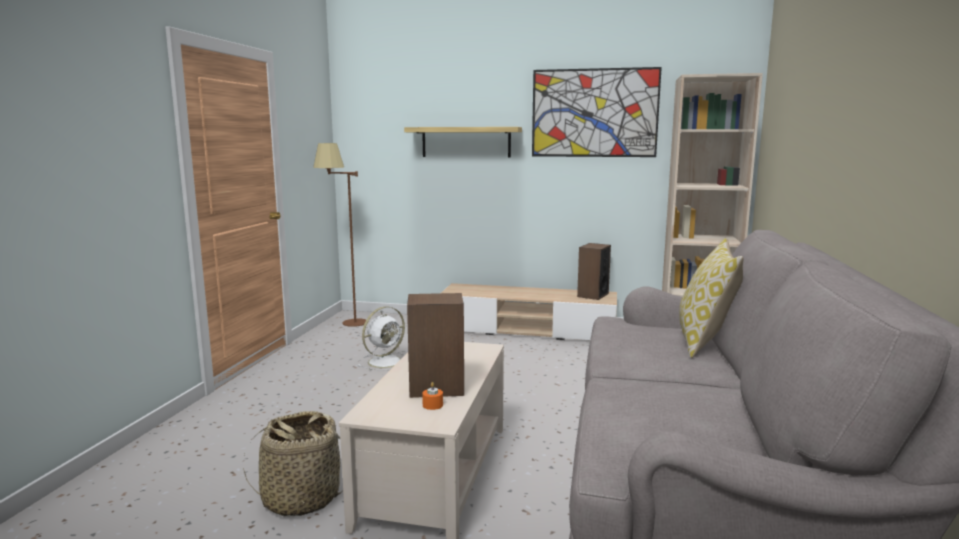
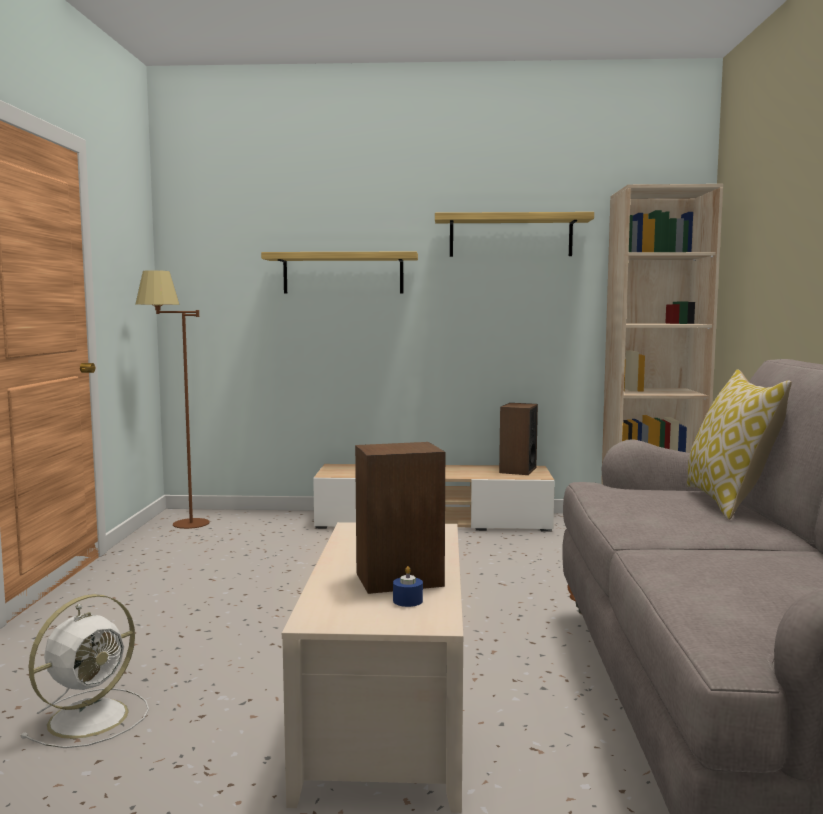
camera: 10 degrees left, 5 degrees down
basket [243,411,343,517] -> none
white fan [358,306,405,371] -> white fan moved to [20,594,149,748]
orange candle [422,382,443,410] -> blue candle [393,566,423,607]
picture [532,67,662,157] -> shelf [435,212,594,257]

